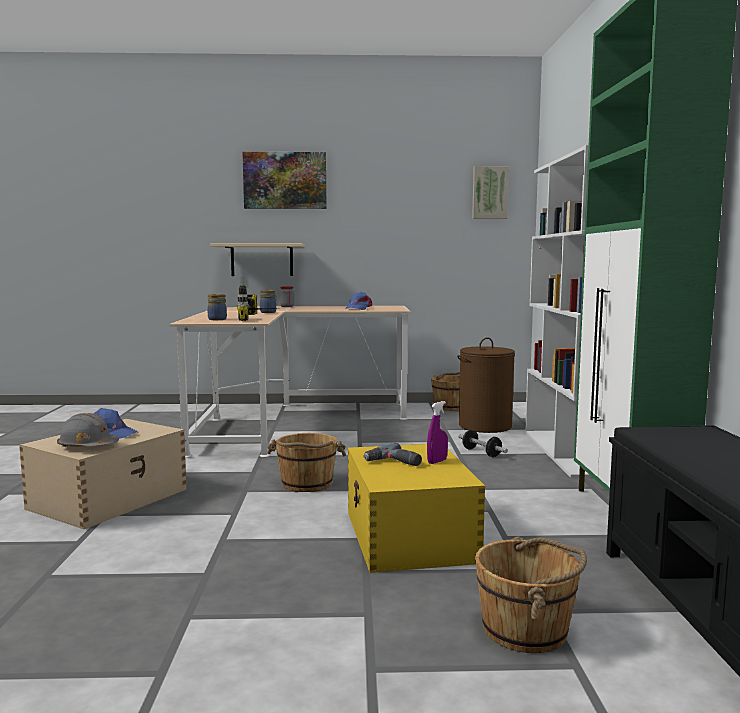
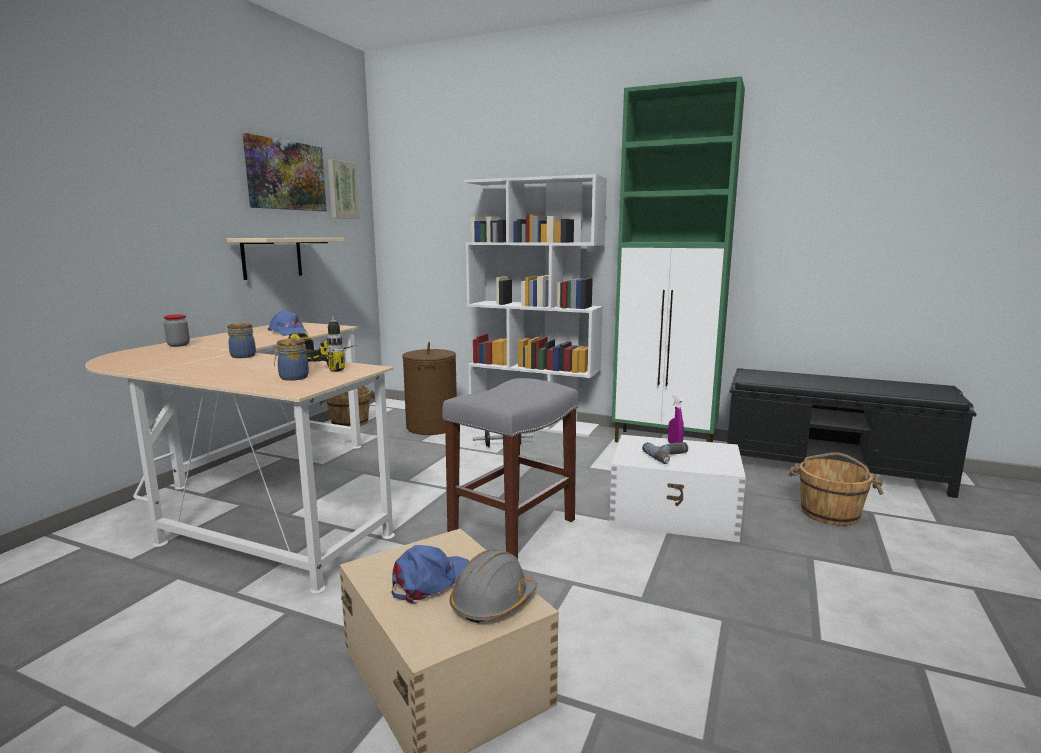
camera: 65 degrees left, 5 degrees up
beige shelf [210,243,305,276] -> beige shelf moved to [226,238,344,280]
picture [242,152,326,209] -> picture moved to [243,133,327,211]
brown bucket [267,433,346,492] -> grey stool [442,378,579,559]
yellow storage box [348,444,485,573] -> white storage box [609,435,746,542]

